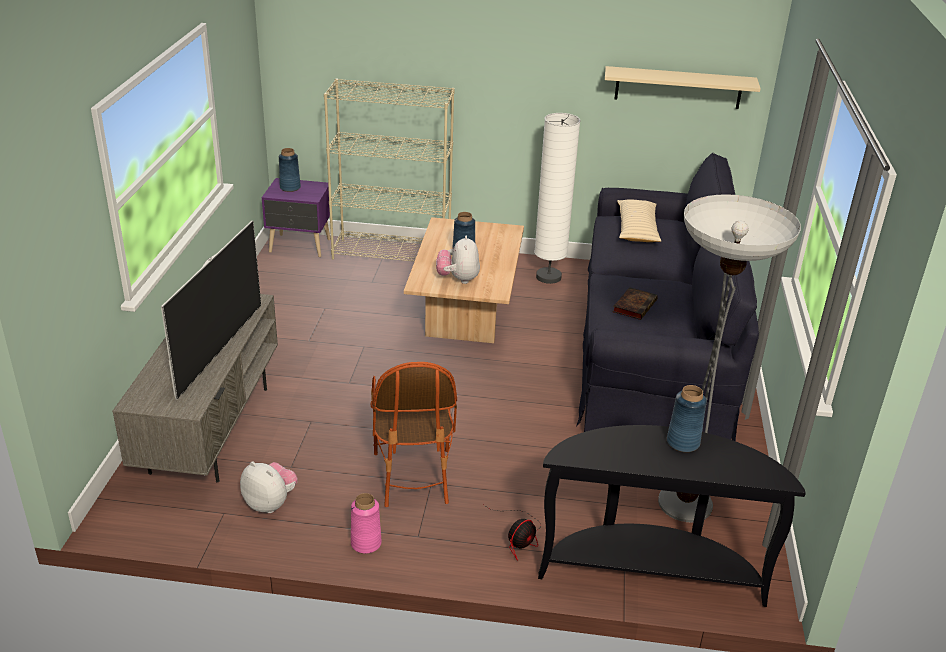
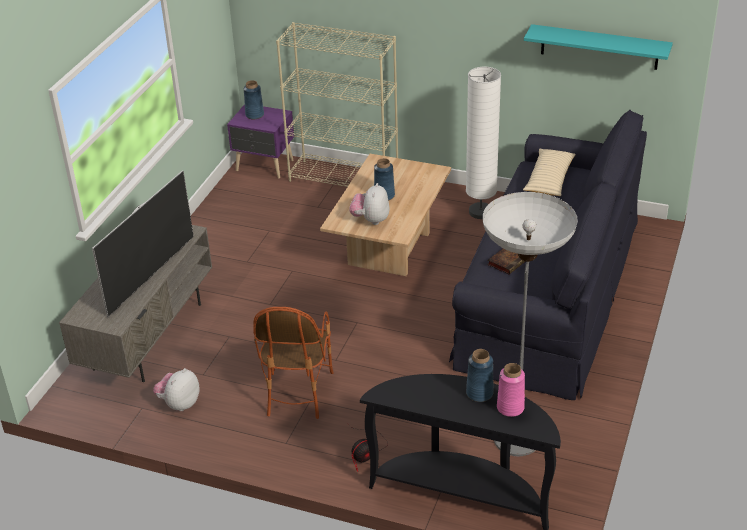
camera: 15 degrees right, 5 degrees up
plush toy [240,461,298,513] -> plush toy turned 105 degrees counterclockwise [153,368,200,411]
pink vase [351,493,382,554] -> pink vase moved to [497,363,525,417]
beige shelf [605,66,761,109] -> turquoise shelf [524,24,673,70]

